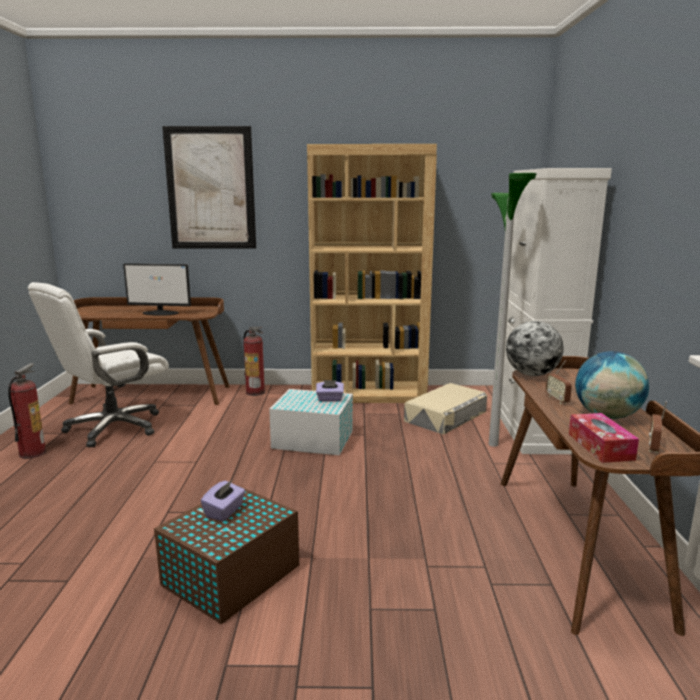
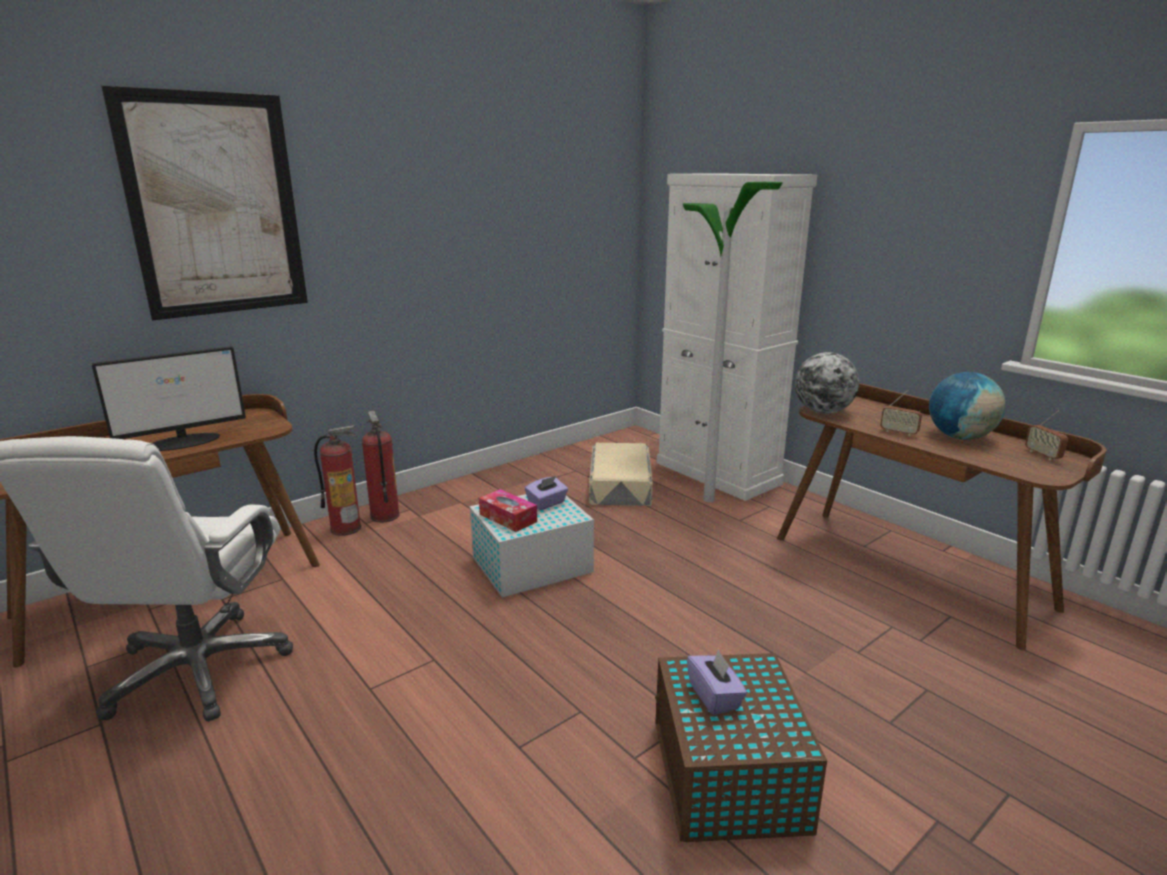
camera: 40 degrees left, 5 degrees up
fire extinguisher [8,363,46,459] -> fire extinguisher moved to [362,411,400,523]
brown bookcase [307,144,437,403] -> none
tissue box [569,413,639,463] -> tissue box moved to [479,489,537,532]

